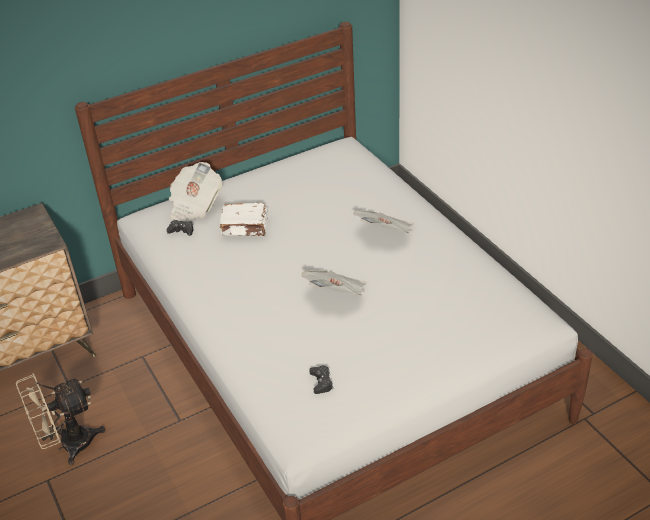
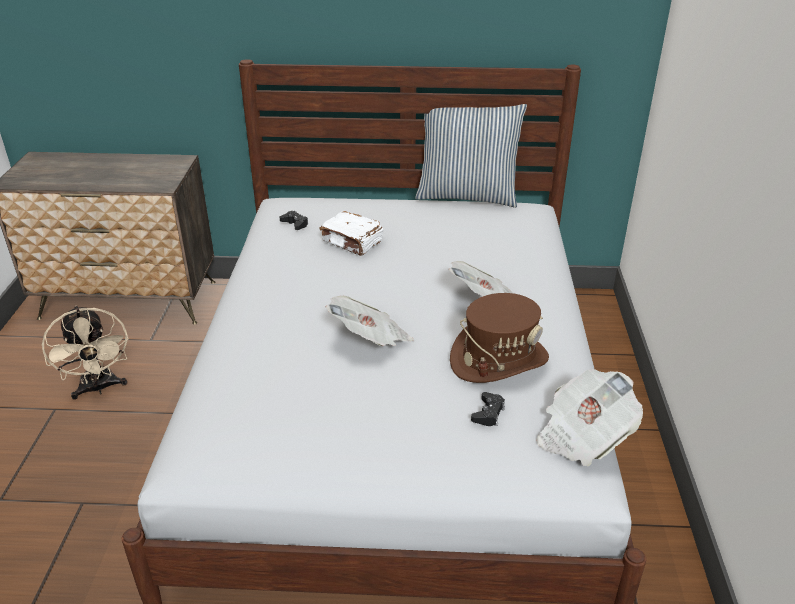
camera: 30 degrees right, 5 degrees down
beige fan [16,373,105,465] -> beige fan turned 120 degrees counterclockwise [42,305,129,400]
newspaper [169,162,222,220] -> newspaper moved to [536,369,643,466]
black game controller [309,366,334,394] -> black game controller moved to [471,392,505,426]
none -> pillow [415,104,527,208]
none -> brown hat [450,293,549,383]

